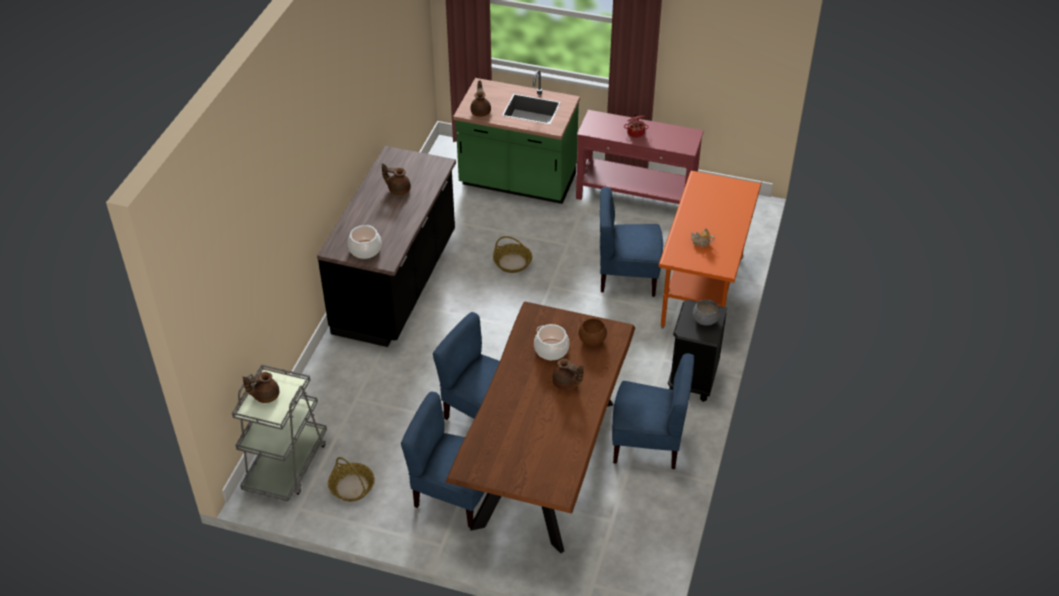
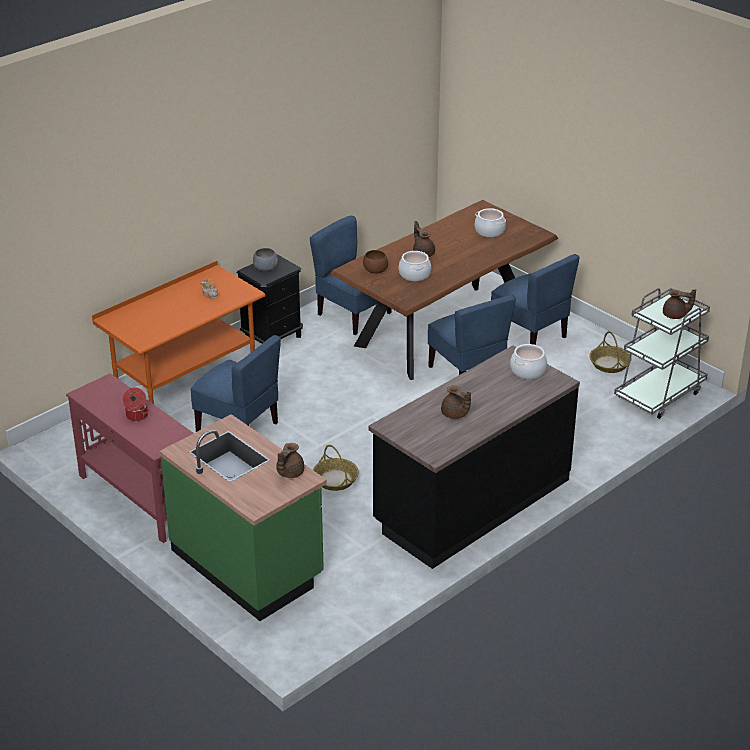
camera: 150 degrees left, 10 degrees down
none -> cooking pot [475,208,506,237]

